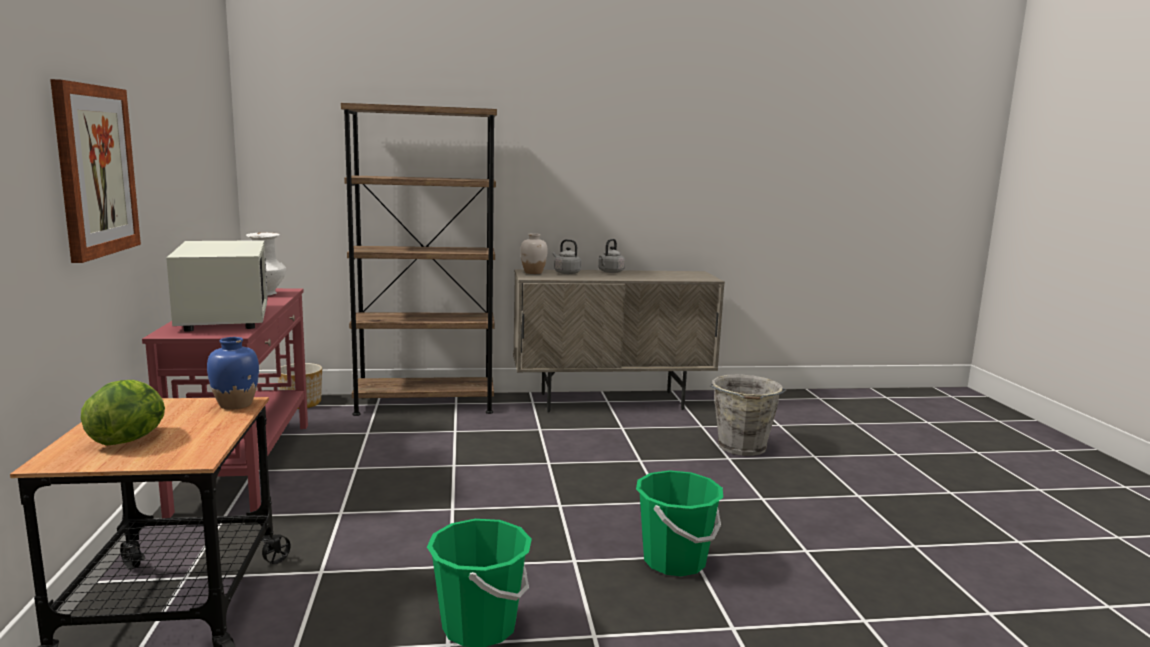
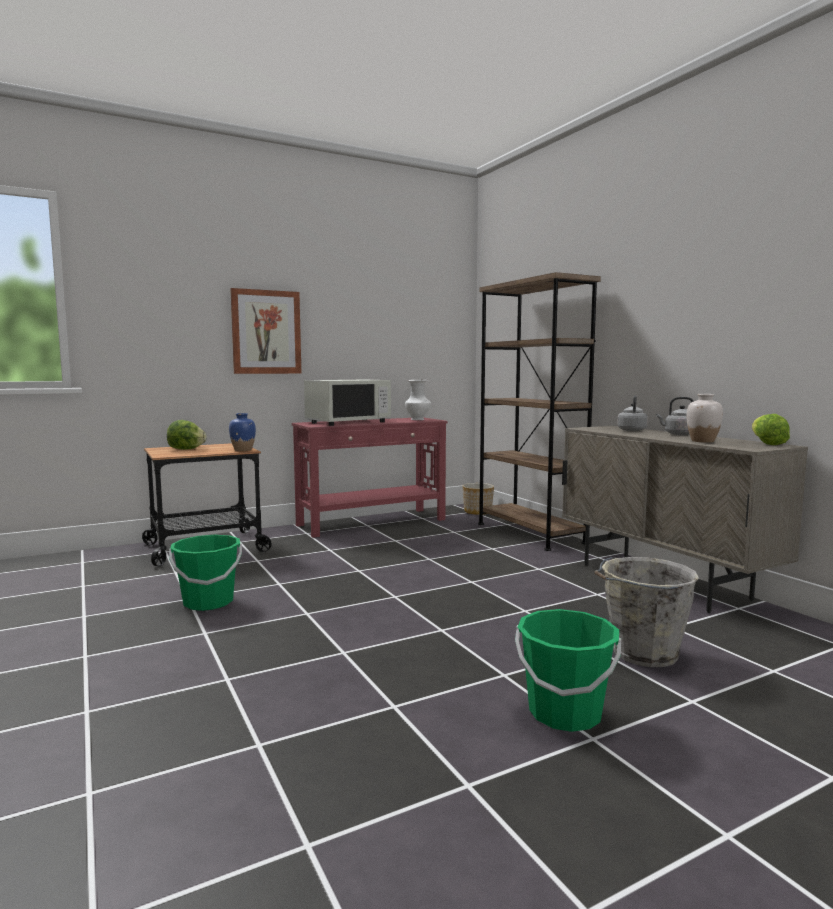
camera: 70 degrees right, 5 degrees down
white vase [520,233,548,274] -> white vase moved to [687,394,723,442]
green bucket [636,470,723,576] -> green bucket moved to [515,609,621,732]
none -> lettuce [752,414,790,445]

